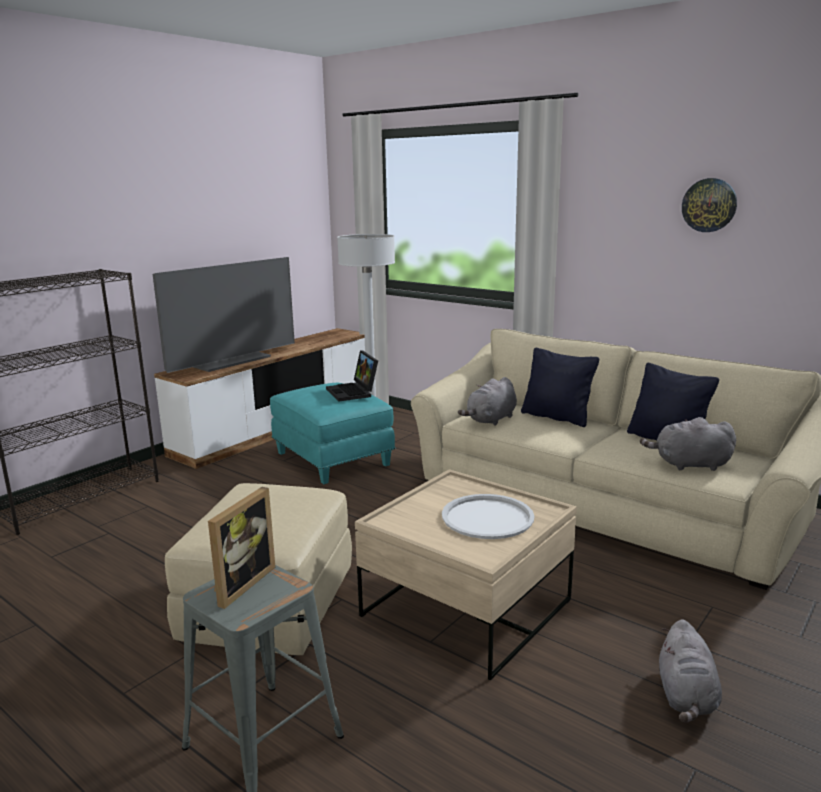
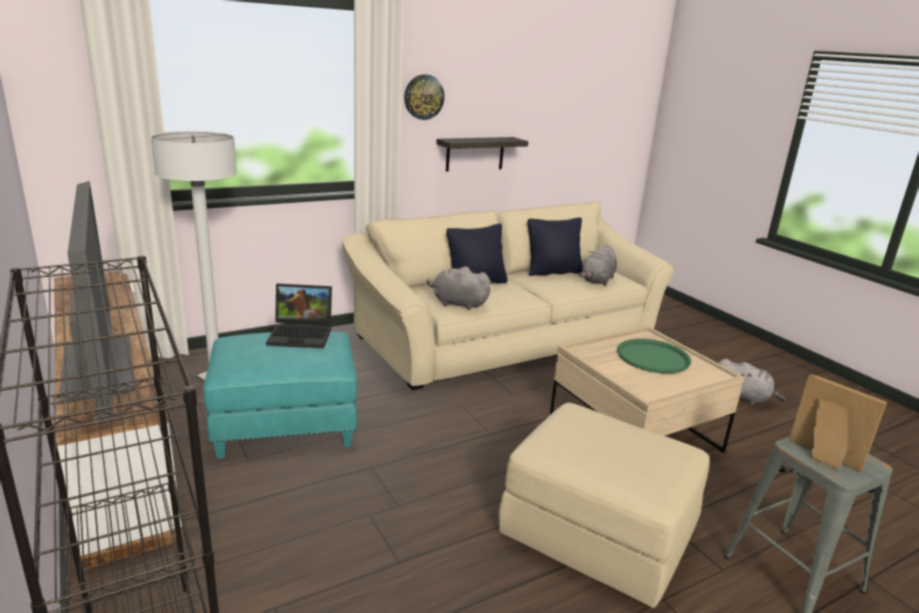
camera: 70 degrees left, 5 degrees up
white tray [442,494,534,539] -> green tray [617,339,691,374]
grey plush toy [458,377,517,426] -> grey plush toy turned 135 degrees clockwise [427,267,492,310]
wall clock [682,178,737,232] -> wall clock moved to [404,74,445,120]
none -> shelf [436,137,529,172]

